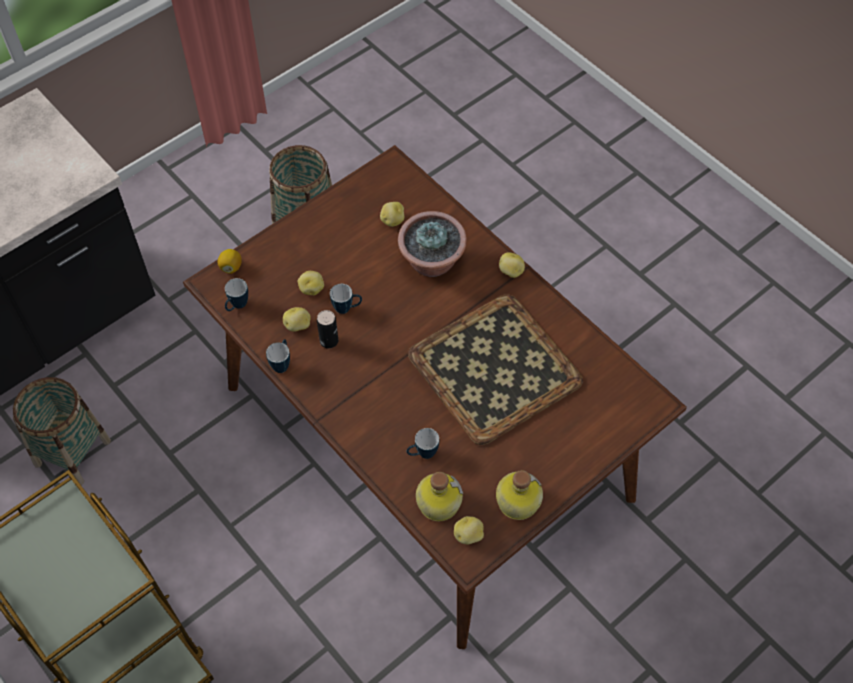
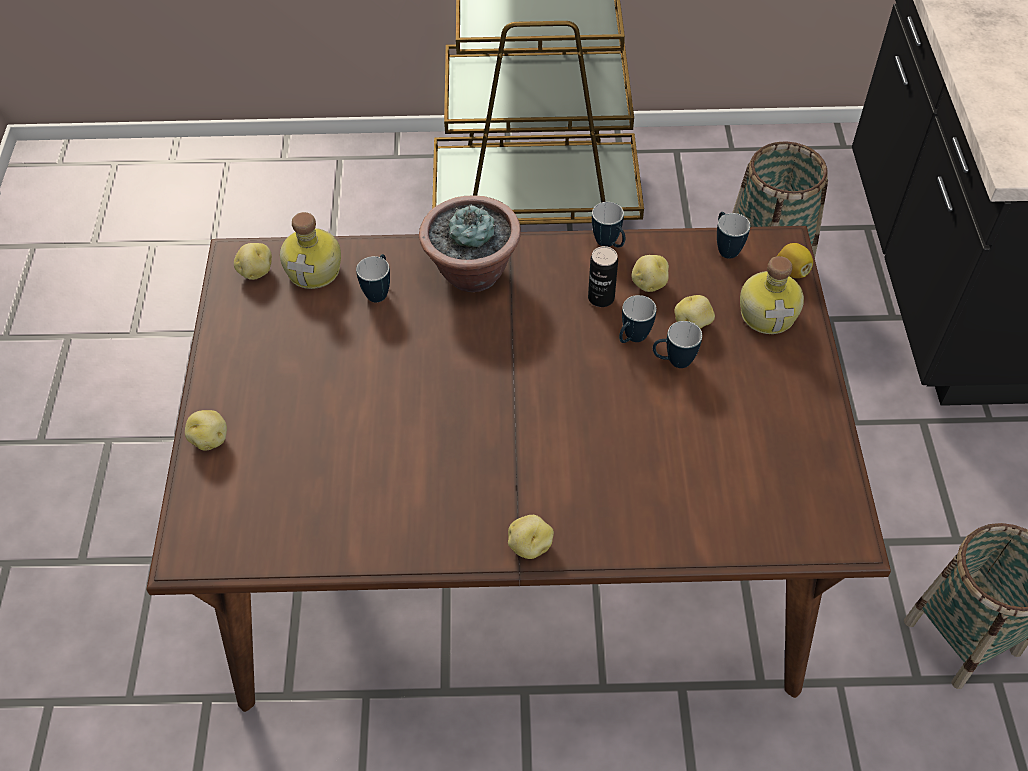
camera: 130 degrees right, 5 degrees down
potato [380,202,404,227] -> potato moved to [185,410,227,450]
potted plant [398,211,467,277] -> potted plant moved to [419,195,521,292]
tray [408,294,583,445] -> none
bottle [496,470,543,520] -> bottle moved to [740,256,804,334]
none -> mug [653,321,702,368]

